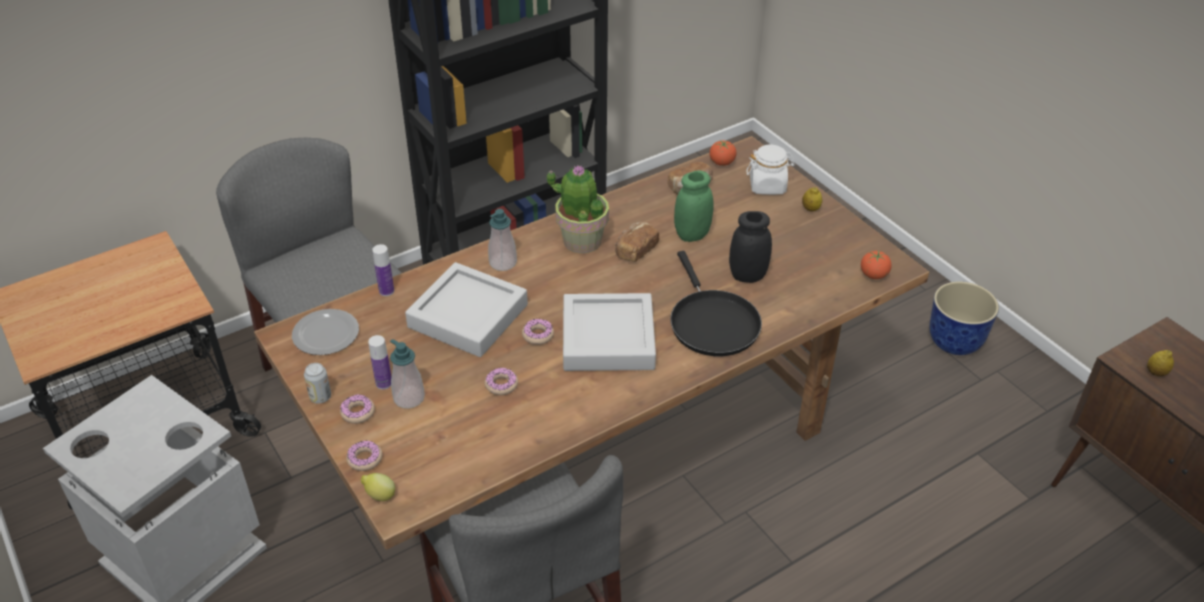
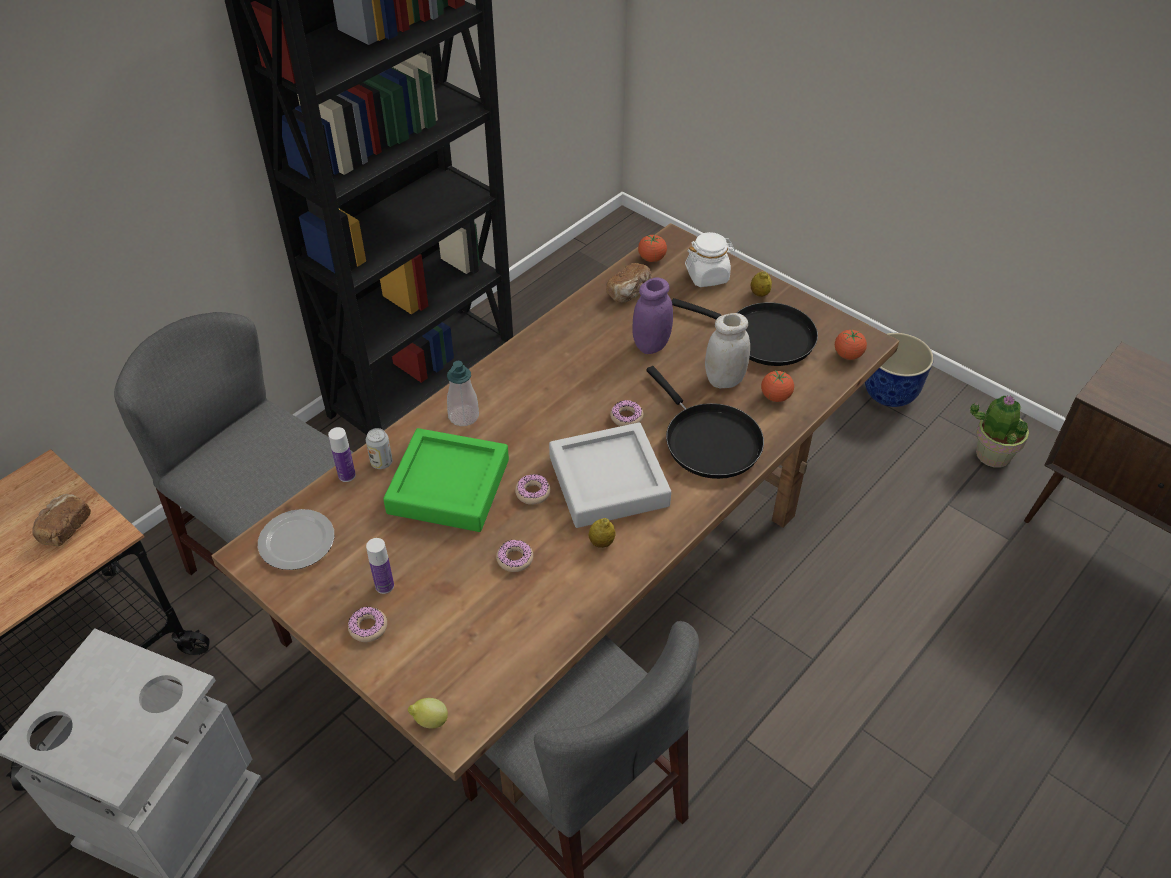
camera: 15 degrees left, 5 degrees up
can [304,363,331,404] -> can moved to [366,428,393,469]
donut [346,441,382,471] -> donut moved to [610,400,643,426]
soap dispenser [390,339,425,409] -> none
grey tray [405,262,528,357] -> green tray [383,428,509,532]
potted plant [547,165,609,253] -> potted plant moved to [970,395,1029,468]
bread [615,222,659,262] -> bread moved to [32,494,91,546]
green jar [674,170,714,242] -> purple jar [632,278,673,354]
black jar [729,211,772,283] -> white jar [705,313,750,388]
lemon [1147,350,1174,376] -> lemon moved to [589,518,616,548]
none -> black frying pan [672,298,818,366]
none -> tomato [761,371,794,402]

